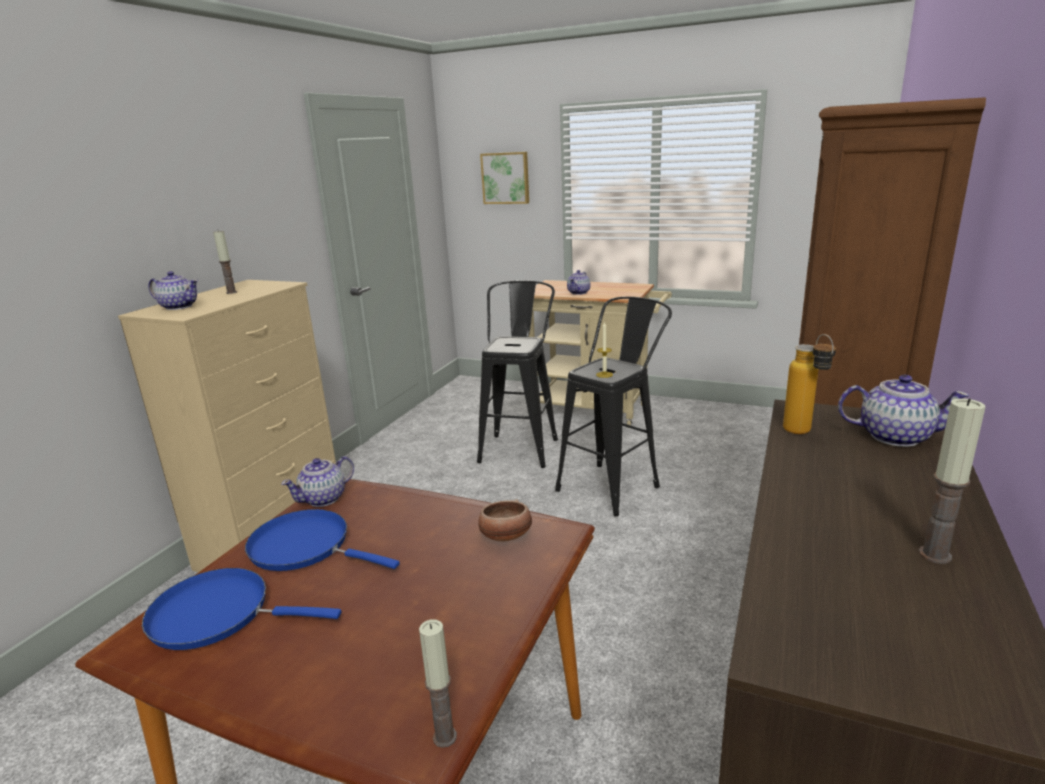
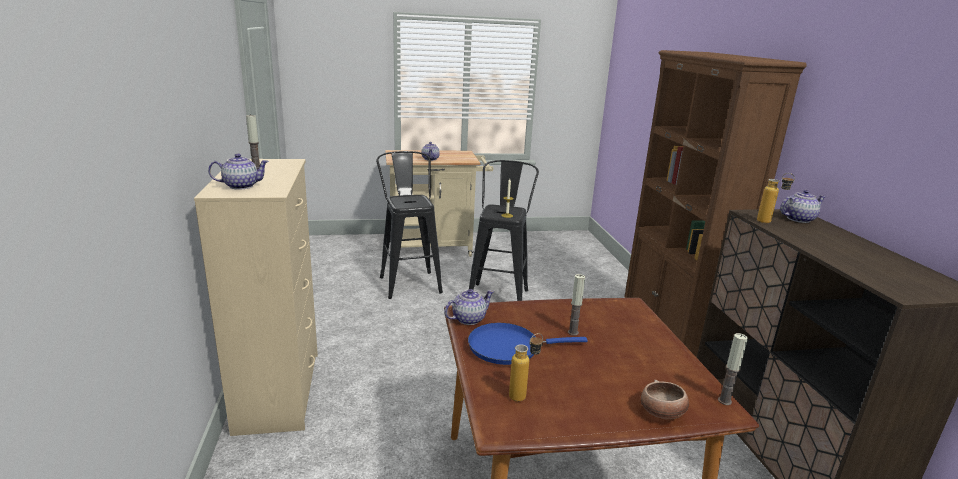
camera: 35 degrees left, 0 degrees up
blue frying pan [142,568,341,650] -> bottle [509,333,543,402]
teapot [281,456,354,507] -> teapot turned 135 degrees counterclockwise [444,289,494,325]
bowl [478,499,532,541] -> bowl moved to [641,380,689,419]
picture [480,152,529,204] -> none
candle [919,398,985,564] -> candle moved to [568,274,585,336]

